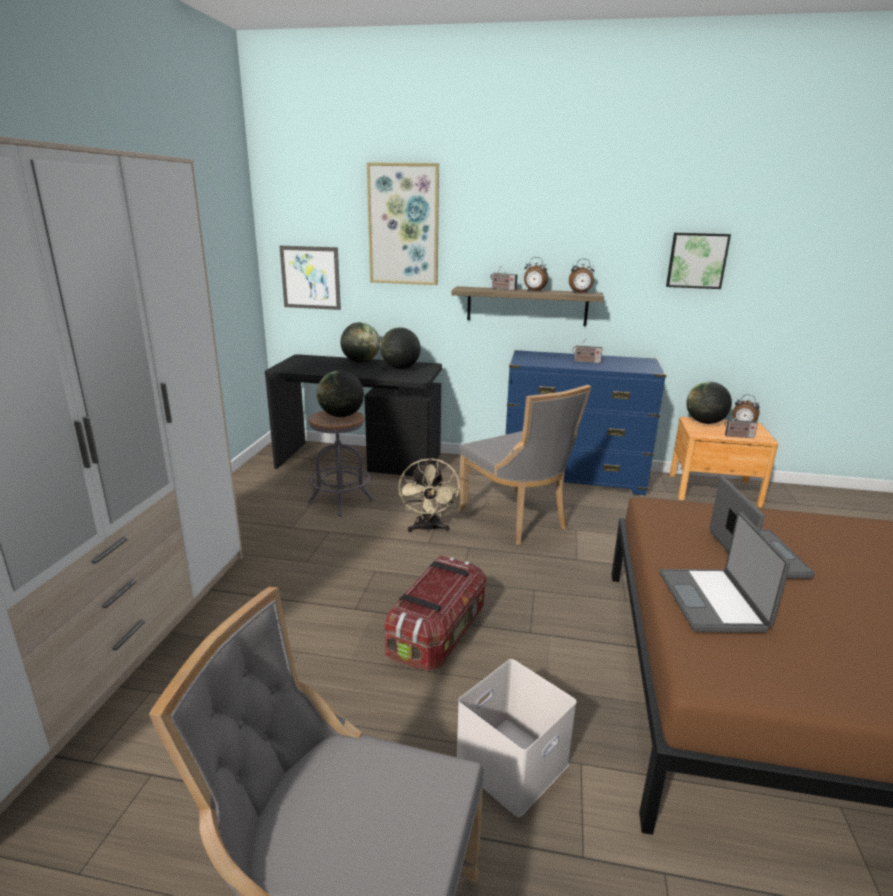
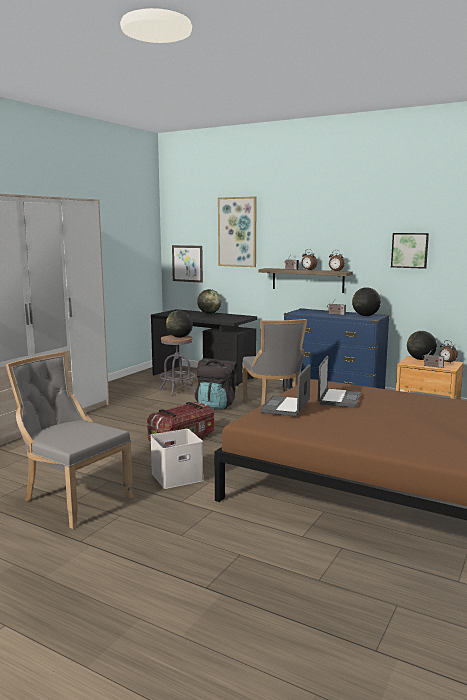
camera: 20 degrees right, 10 degrees down
globe [380,327,421,369] -> globe moved to [352,287,381,316]
beige fan [398,458,461,533] -> black backpack [195,358,237,410]

